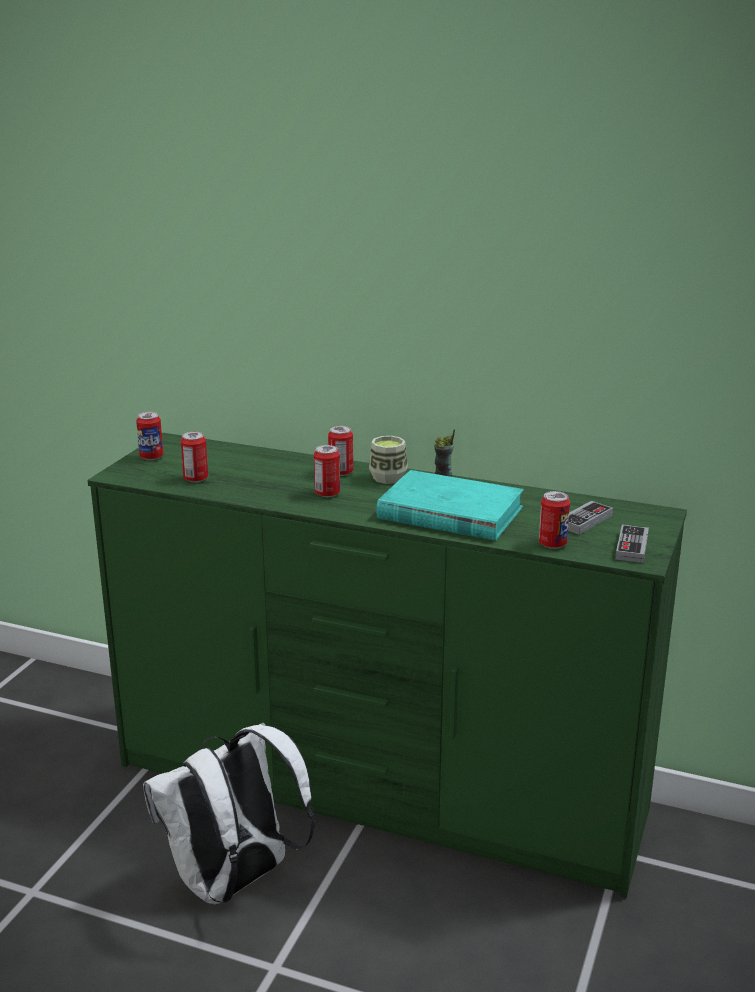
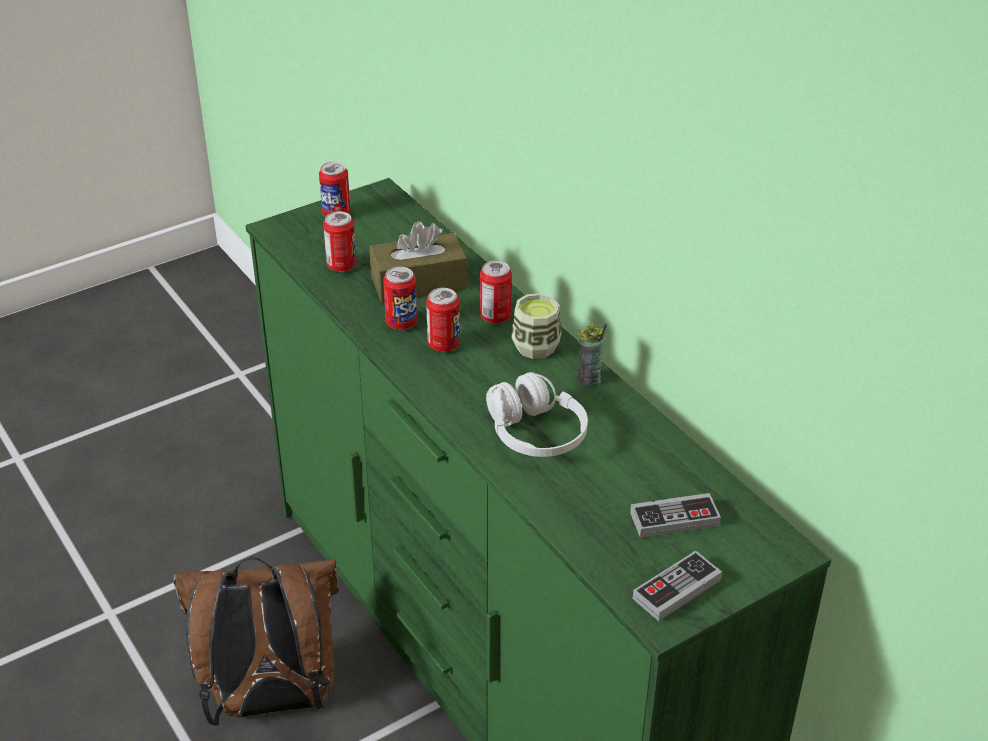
camera: 35 degrees right, 15 degrees up
white backpack [143,723,315,905] -> brown backpack [173,557,339,726]
turquoise book [376,470,524,541] -> white headphones [486,372,588,457]
can [539,491,570,549] -> can moved to [383,267,417,330]
none -> brown tissue box [370,221,467,303]

